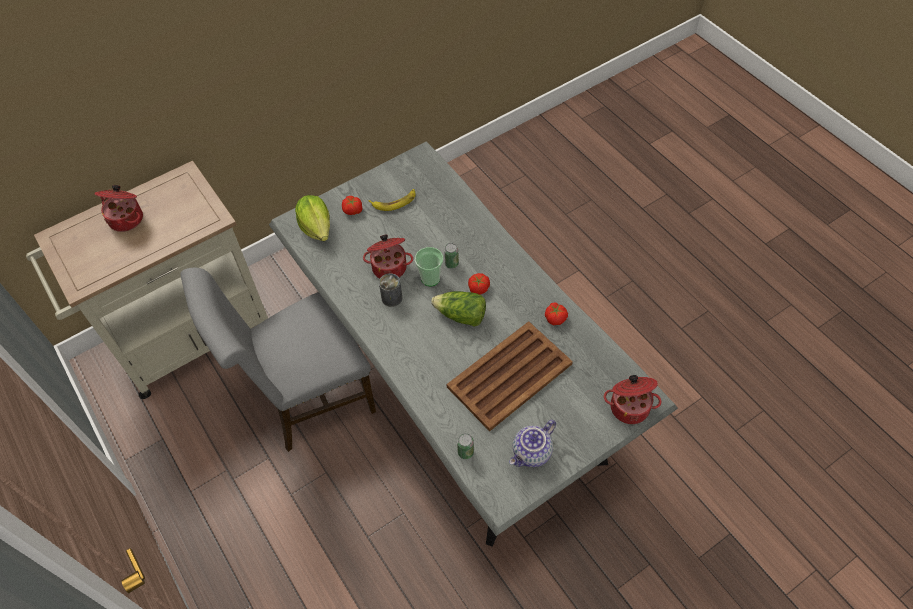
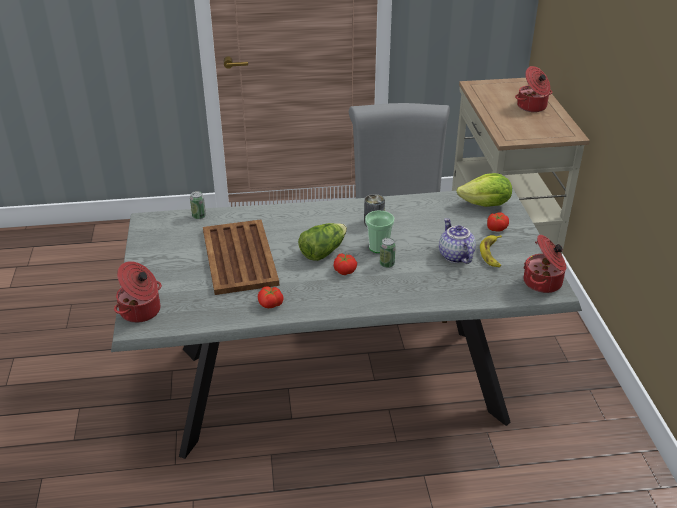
camera: 115 degrees right, 20 degrees down
cooking pot [363,234,413,279] -> cooking pot moved to [523,235,566,293]
teapot [509,420,556,467] -> teapot moved to [439,218,476,264]

